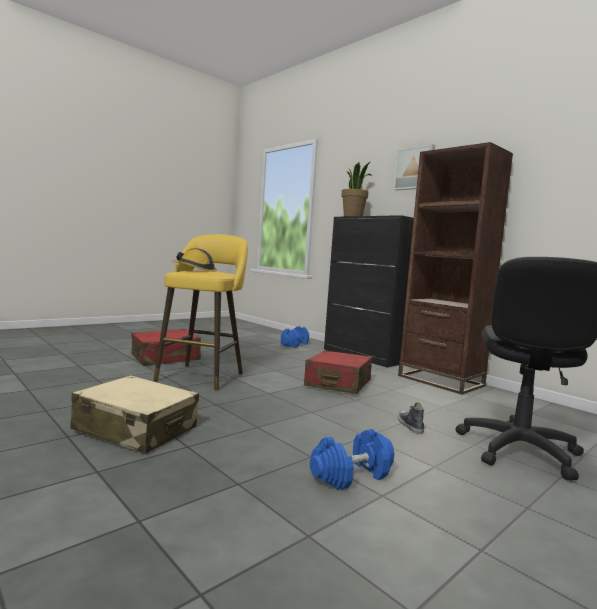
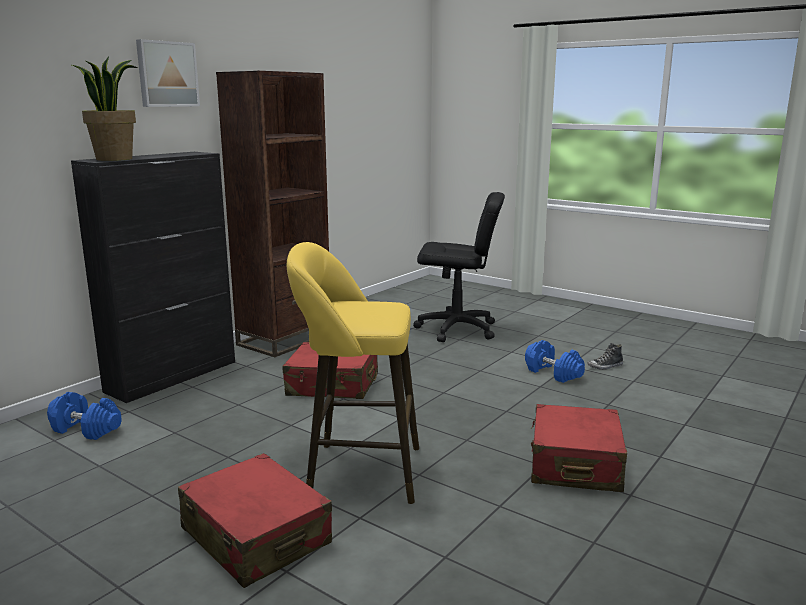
camera: 100 degrees left, 10 degrees up
beige suitcase [71,375,199,454] -> red suitcase [531,404,627,492]
hard hat [172,248,217,272] -> none
shoe [398,403,424,434] -> shoe moved to [587,343,623,370]

